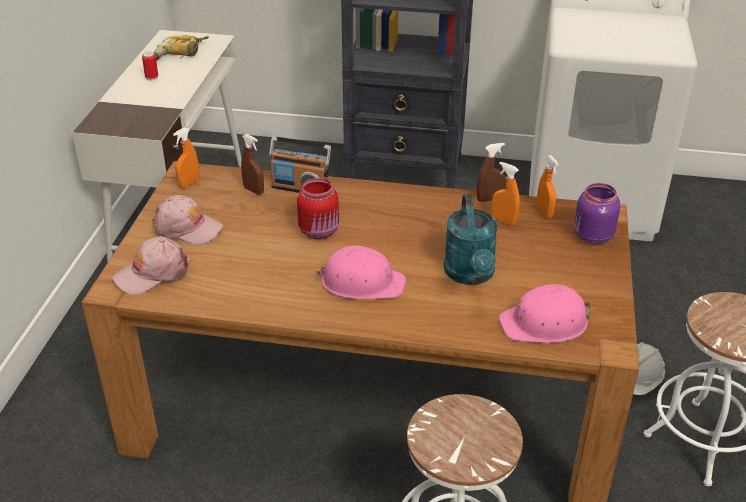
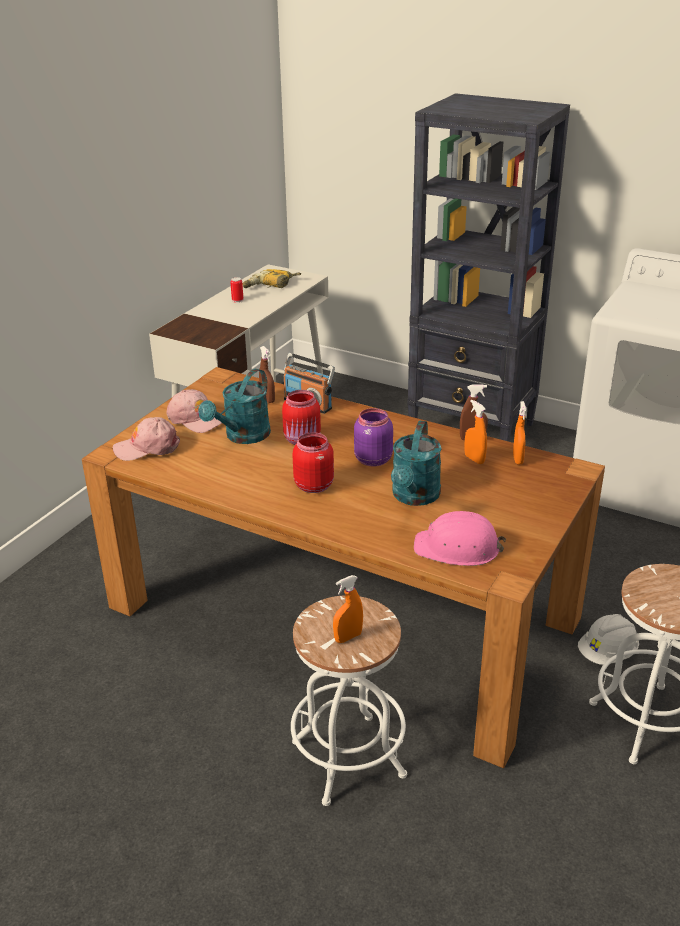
camera: 20 degrees right, 5 degrees down
orange spray bottle [173,127,199,188] -> orange spray bottle moved to [333,575,363,643]
pink hard hat [316,246,406,299] -> red jar [292,432,334,493]
purple jar [574,183,620,245] -> purple jar moved to [354,408,393,466]
none -> turquoise watering can [198,369,271,444]

